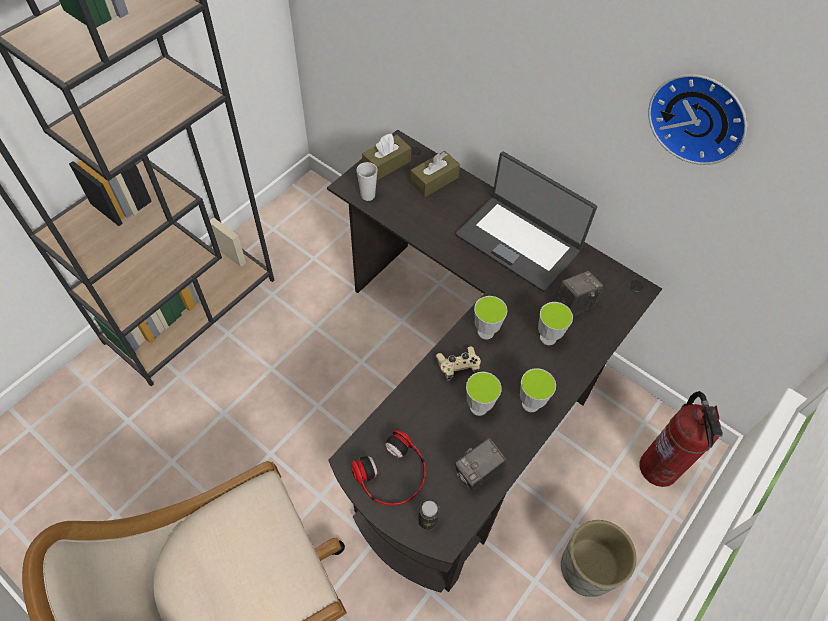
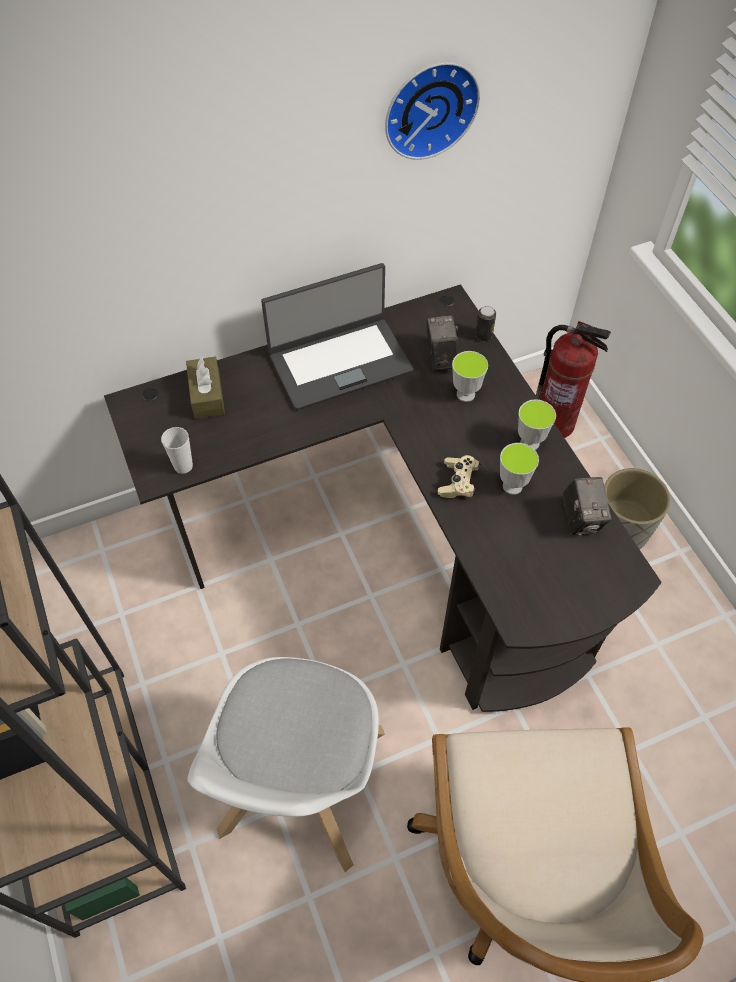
camera: 60 degrees left, 0 degrees up
headphones [351,430,426,506] -> none
brown tissue box [362,134,411,180] -> none
can [418,499,440,530] -> can moved to [475,306,496,341]
cup [474,296,507,339] -> none
none -> chair [187,657,385,872]

